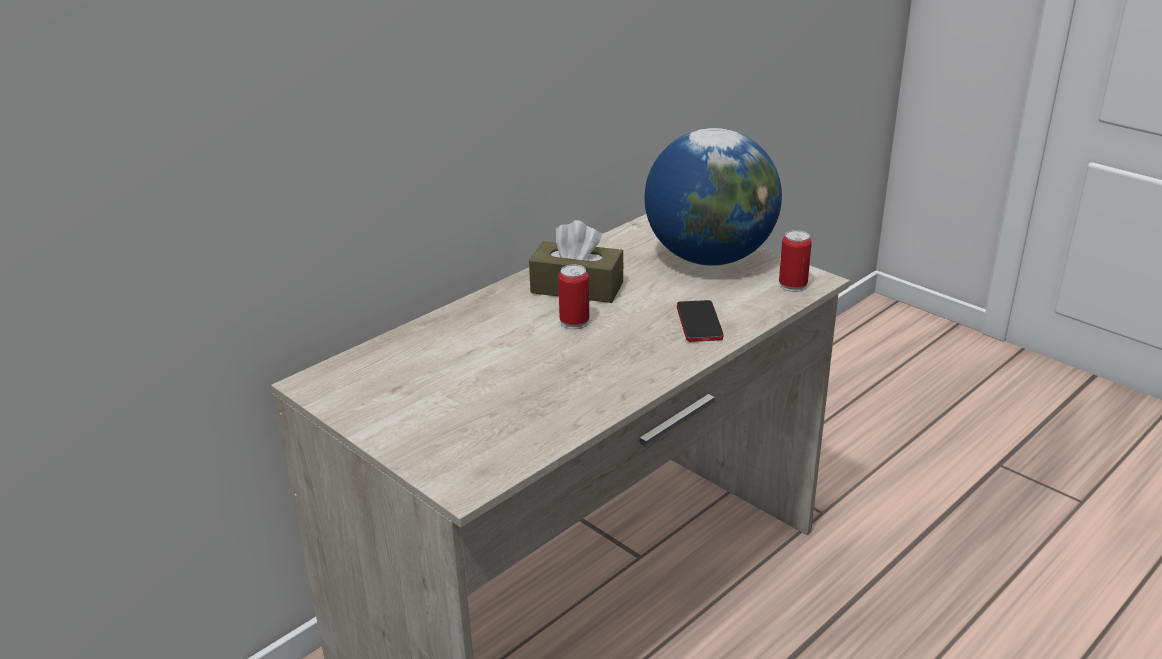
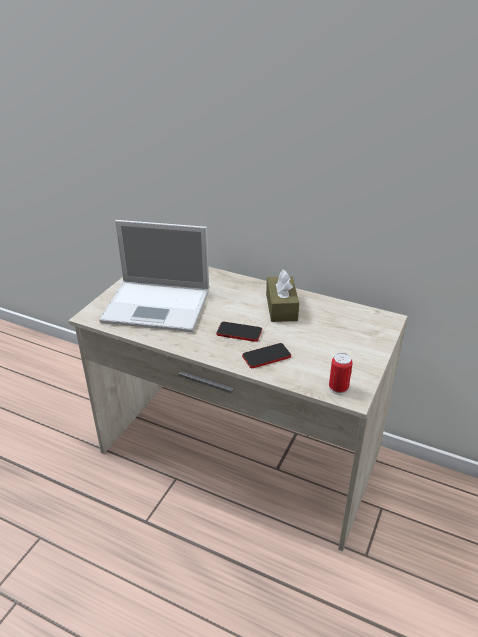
camera: 70 degrees right, 5 degrees up
can [558,265,589,329] -> none
globe [644,128,782,266] -> none
none -> laptop [99,220,209,332]
none -> phone [216,322,262,342]

